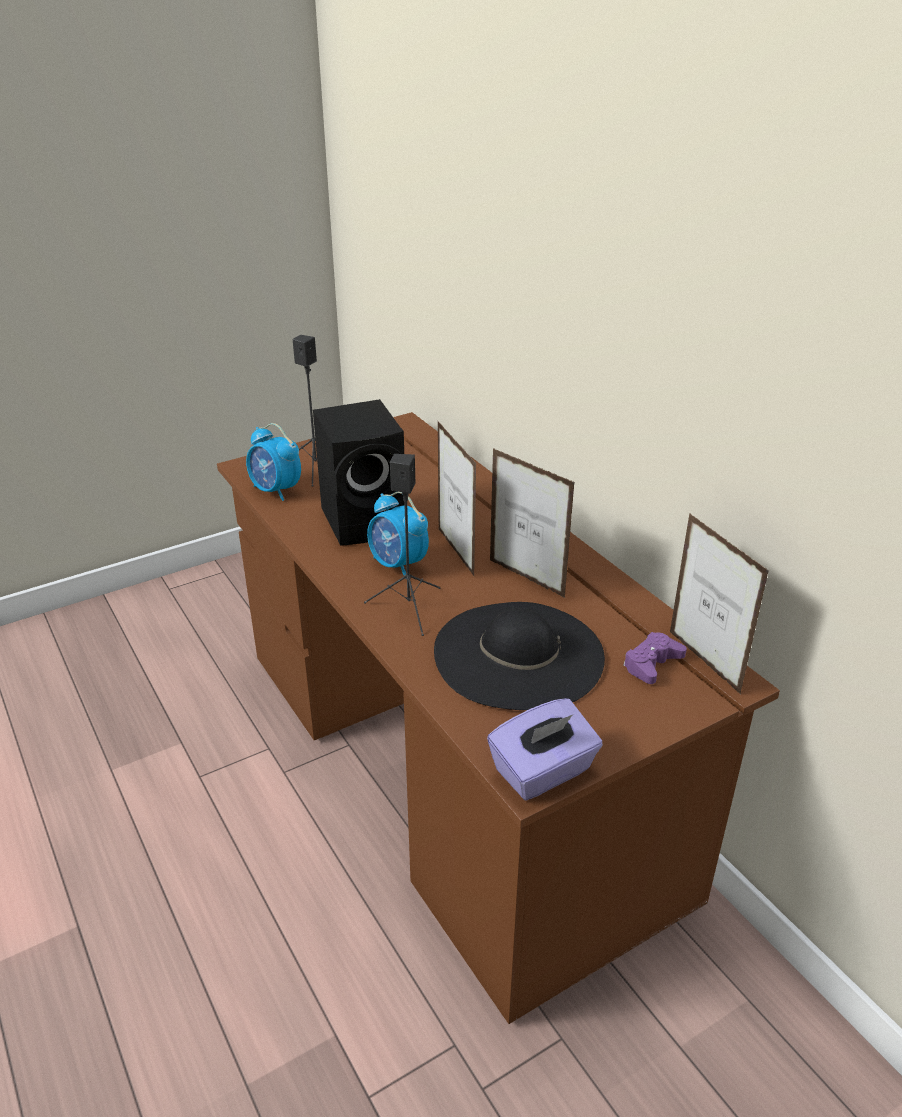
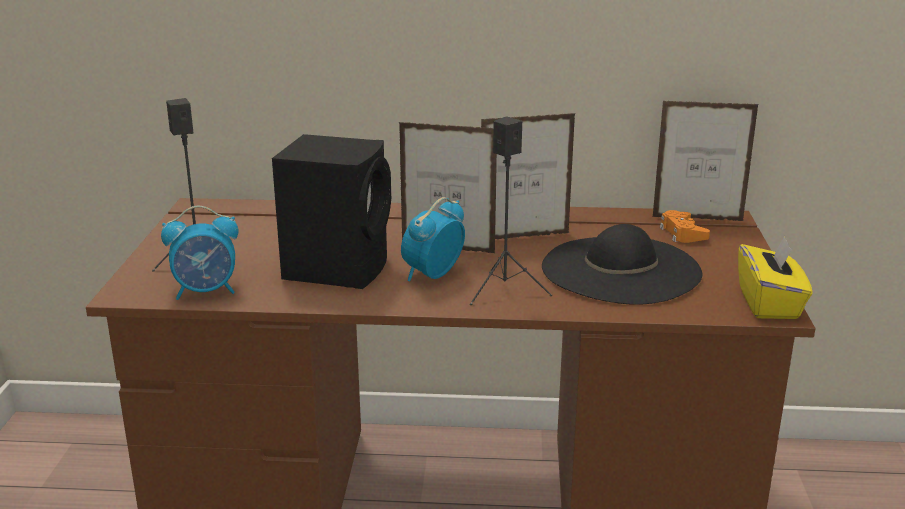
camera: 55 degrees left, 10 degrees down
alarm clock [367,492,429,579] -> alarm clock turned 135 degrees clockwise [401,197,465,281]
purple tissue box [487,698,603,800] -> yellow tissue box [738,236,813,319]
purple game controller [623,632,687,684] -> orange game controller [660,210,710,243]

